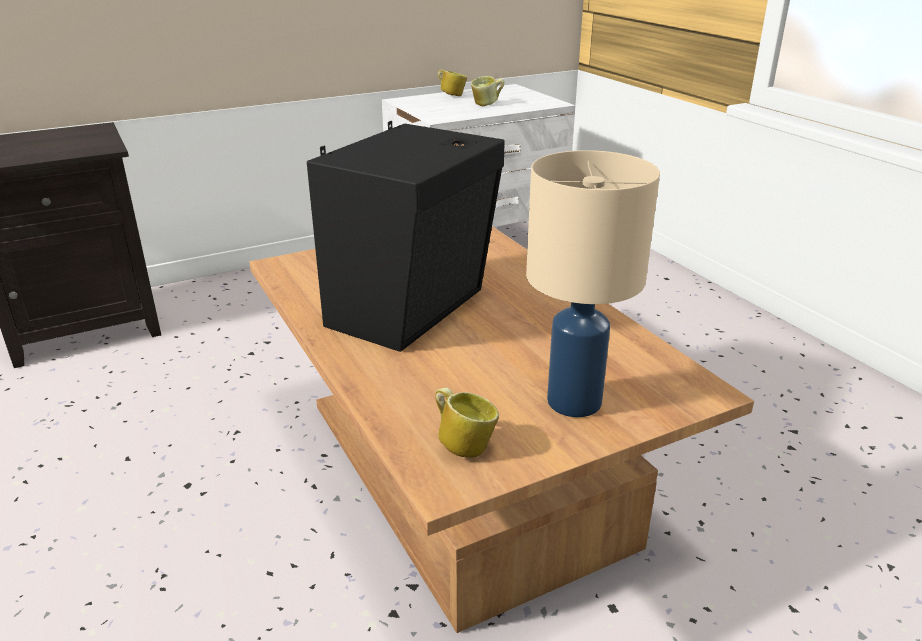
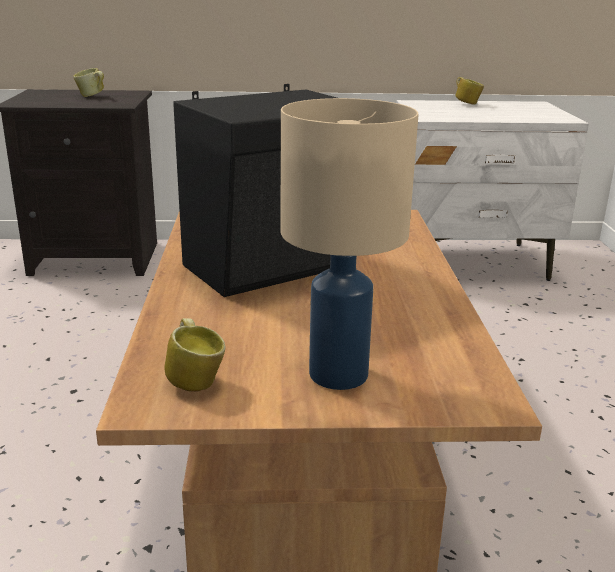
camera: 25 degrees right, 5 degrees down
mug [471,76,505,106] -> mug moved to [73,68,104,97]

